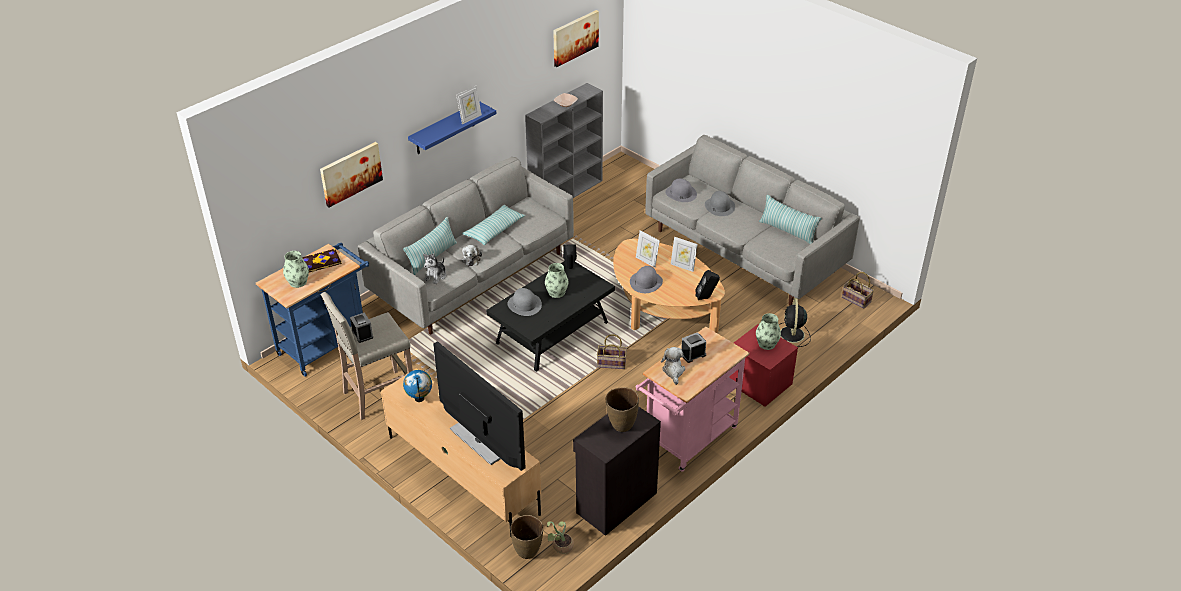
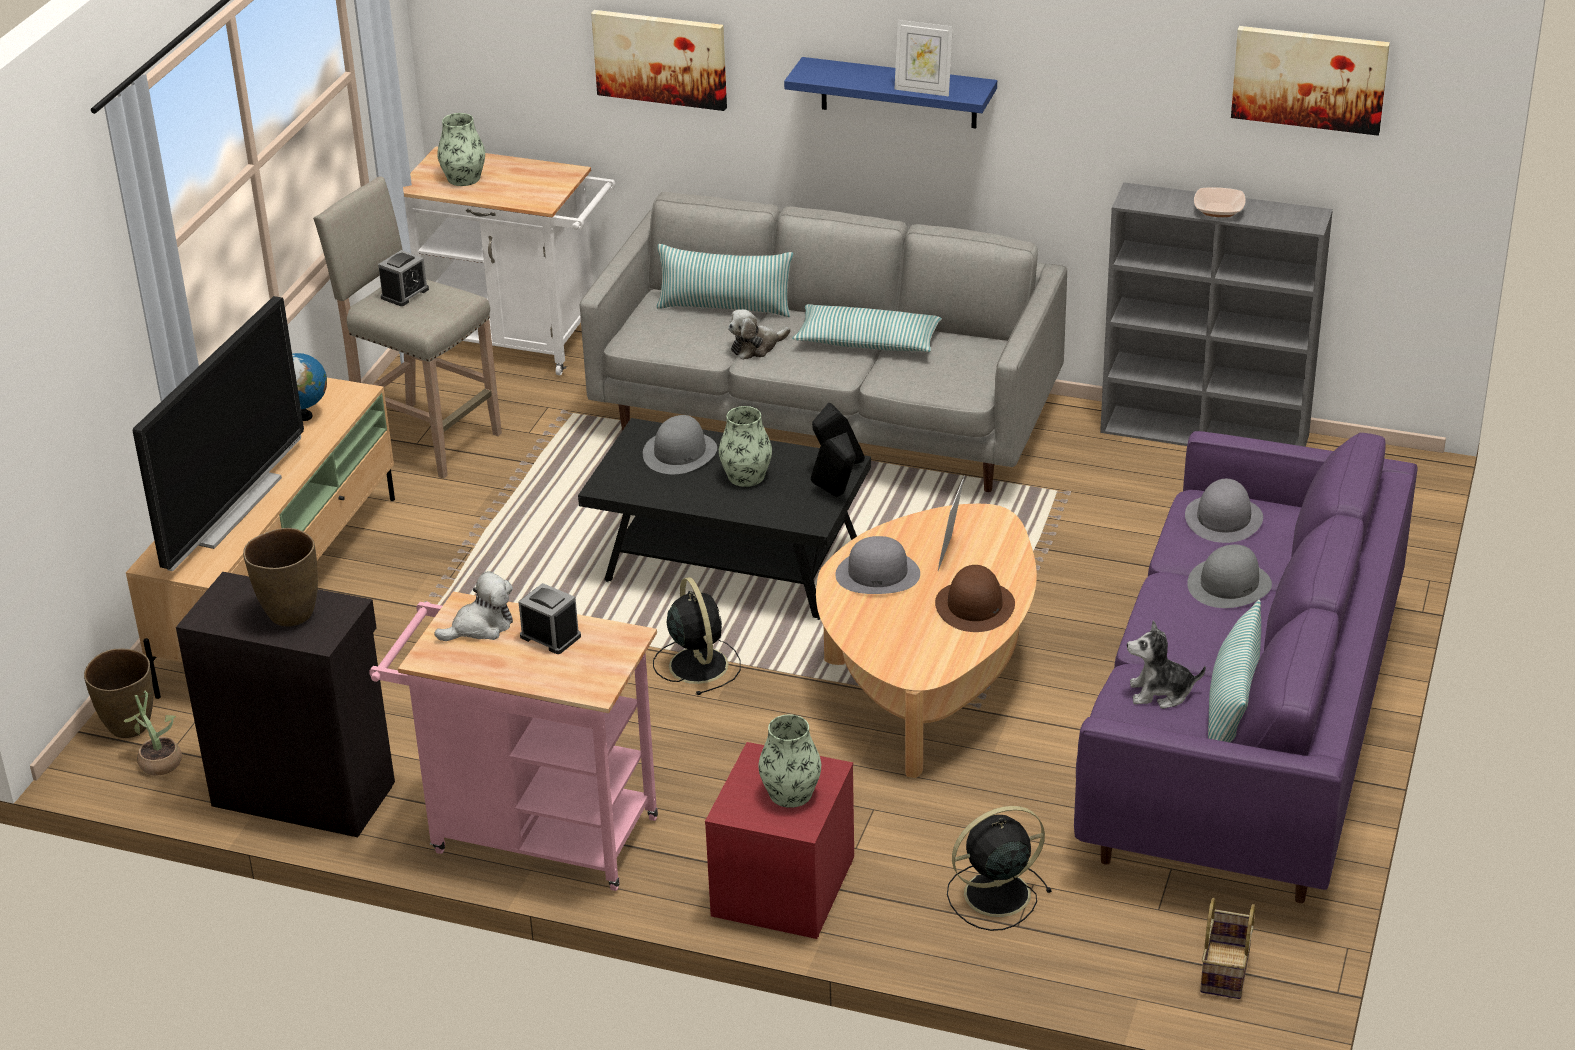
camera: 65 degrees right, 5 degrees down
blue cart [256,243,369,377] -> white cart [403,146,616,375]
book [302,249,342,273] -> none
plush toy [423,254,446,284] -> plush toy moved to [1127,620,1206,709]
basket [597,334,627,369] -> black fan [653,577,741,695]
grey sofa [645,135,860,305] -> purple sofa [1074,431,1417,903]
picture frame [671,237,698,272] -> brown hat [935,565,1015,632]
black speaker [695,270,720,300] -> black speaker moved to [811,432,856,497]

